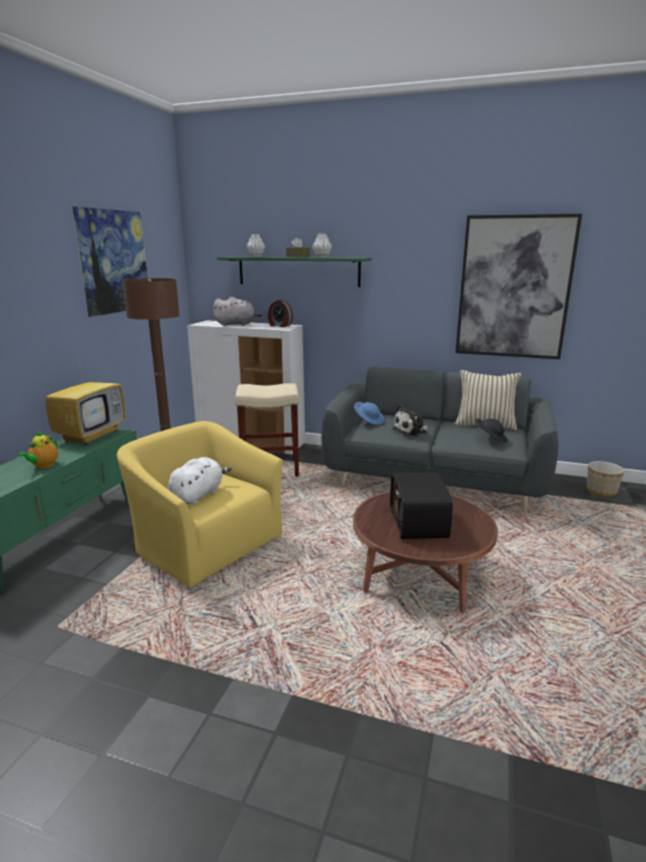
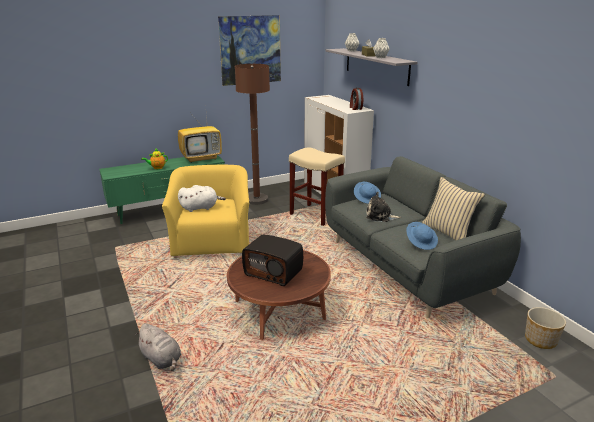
camera: 45 degrees right, 5 degrees up
grey plush toy [213,297,263,326] -> grey plush toy moved to [135,323,181,371]
green shelf [217,257,371,287] -> grey shelf [325,48,417,86]
radio [390,473,453,539] -> radio turned 105 degrees counterclockwise [242,235,303,286]
picture [455,214,582,359] -> none
black hat [476,419,508,442] -> blue hat [406,222,438,250]

